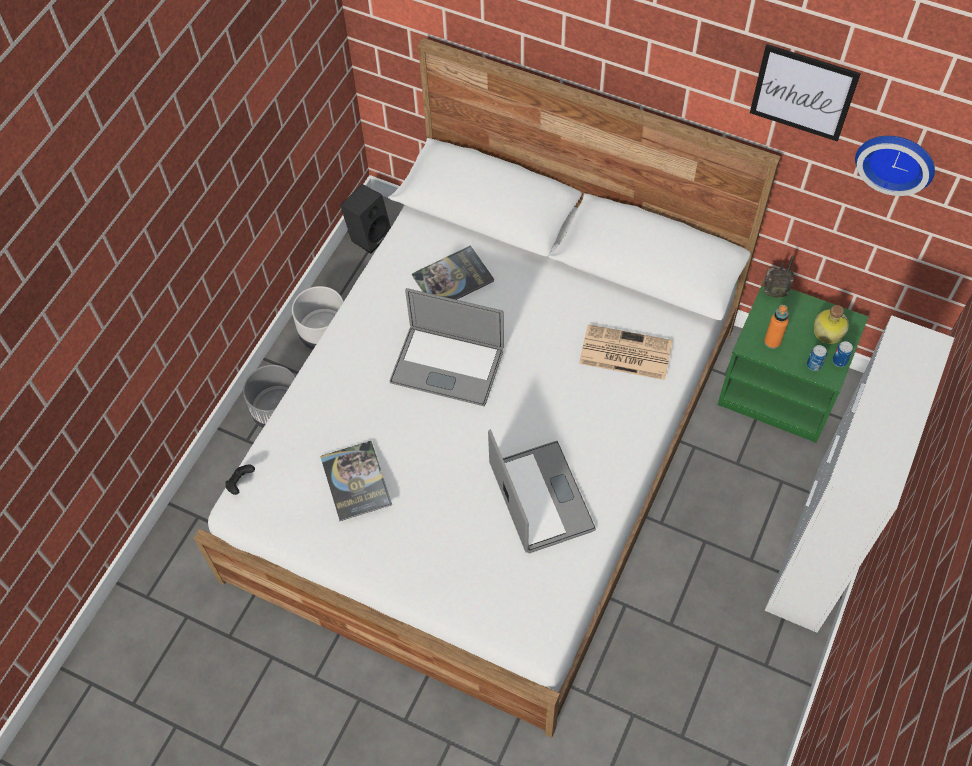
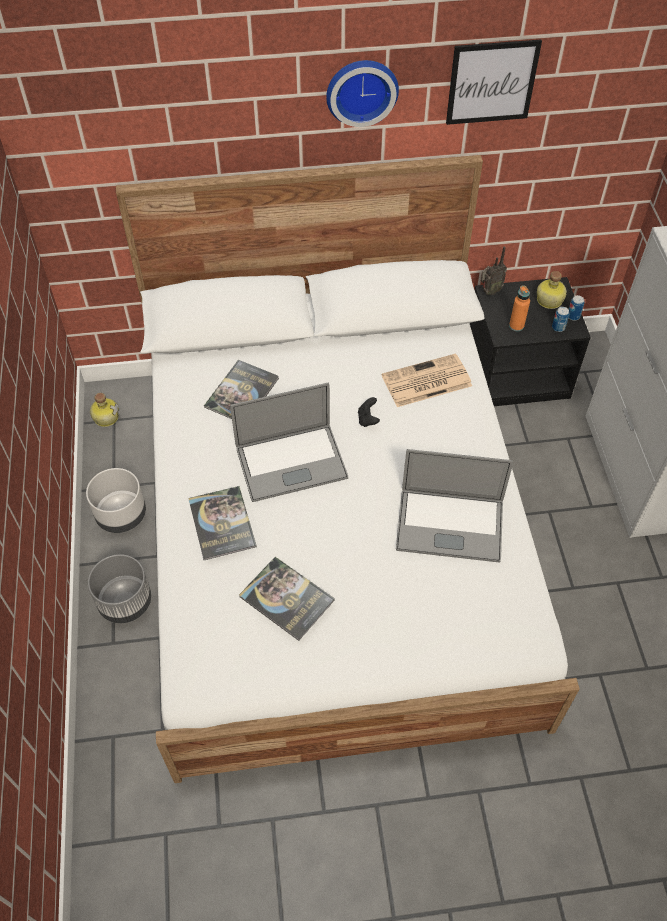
camera: 35 degrees left, 5 degrees down
black game controller [225,464,255,495] -> black game controller moved to [358,397,380,427]
black speaker [340,184,391,254] -> bottle [90,393,119,427]
laptop [488,429,596,553] -> laptop turned 150 degrees clockwise [396,449,513,563]
green nightstand [718,281,869,443] -> black nightstand [470,277,591,406]
wall clock [855,136,935,196] -> wall clock moved to [326,60,399,127]
none -> book [188,486,257,560]

